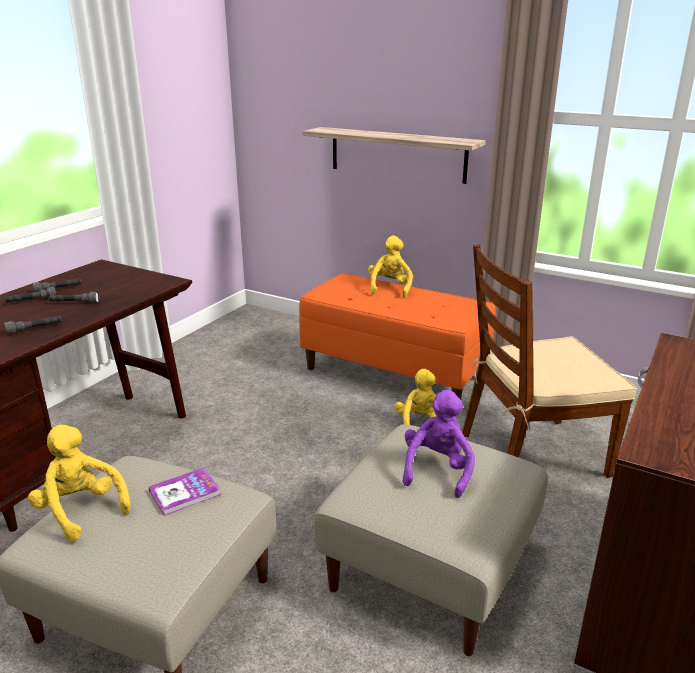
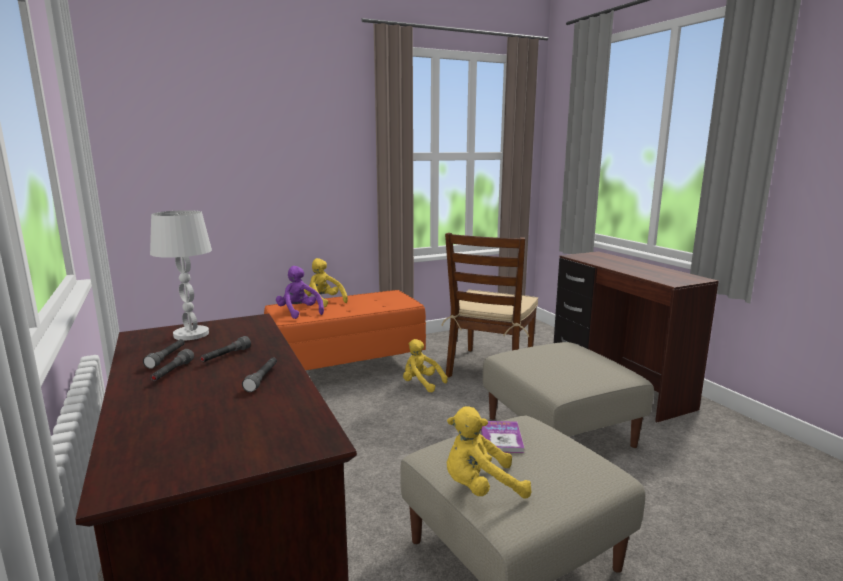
camera: 55 degrees left, 10 degrees down
shelf [302,127,486,184] -> none
purple plush toy [402,389,475,498] -> purple plush toy moved to [276,266,324,319]
none -> white table lamp [150,210,212,340]

